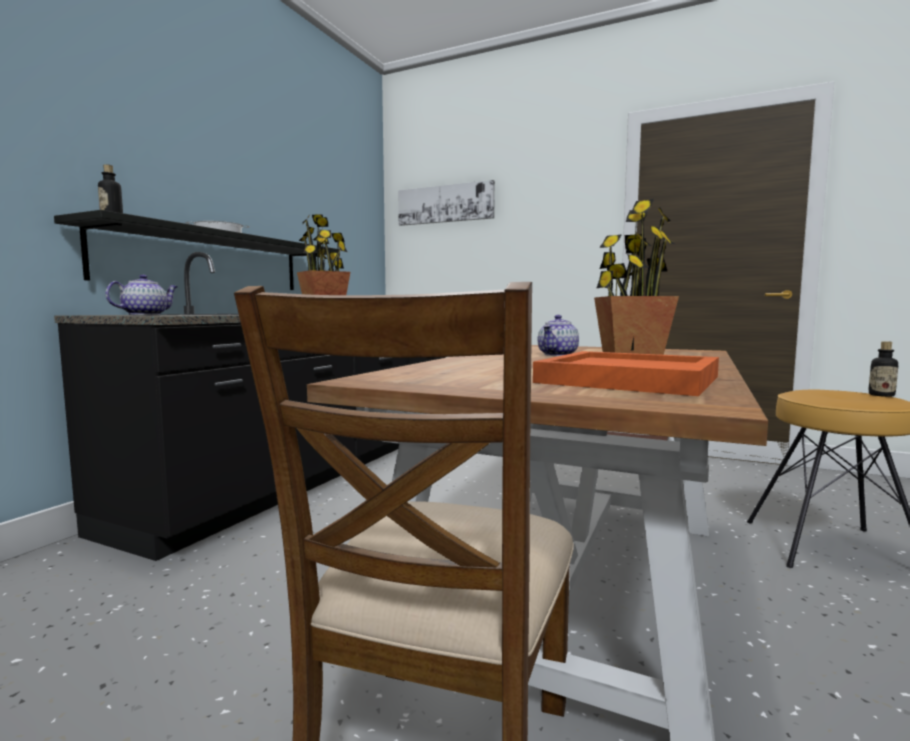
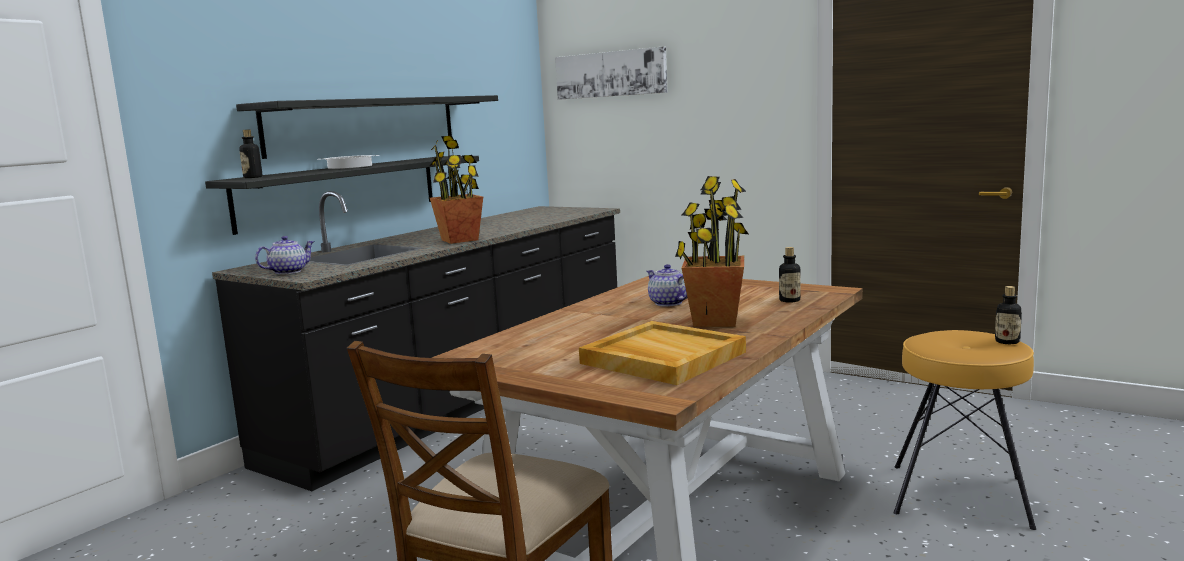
camera: 10 degrees right, 5 degrees up
orange tray [533,351,719,396] -> beige tray [579,321,746,385]
teapot [538,315,579,356] -> teapot turned 105 degrees clockwise [647,264,688,307]
none -> black shelf [236,95,498,159]
none -> bottle [779,247,801,303]

